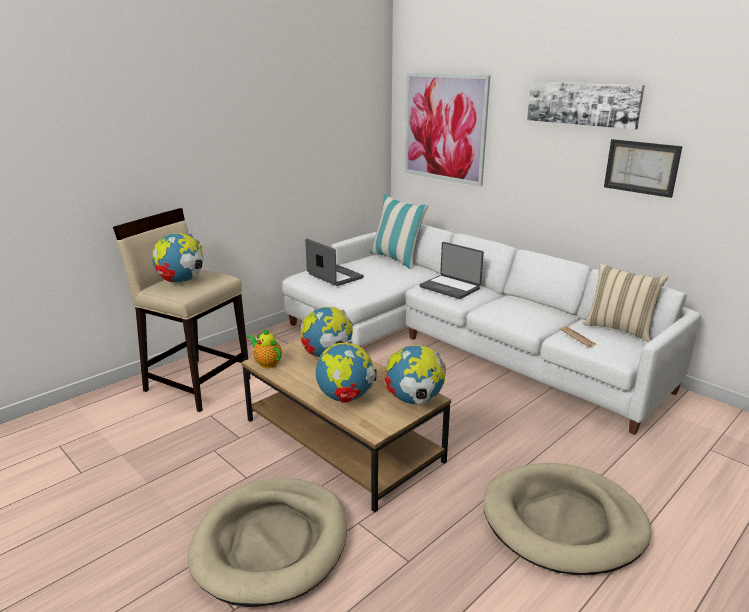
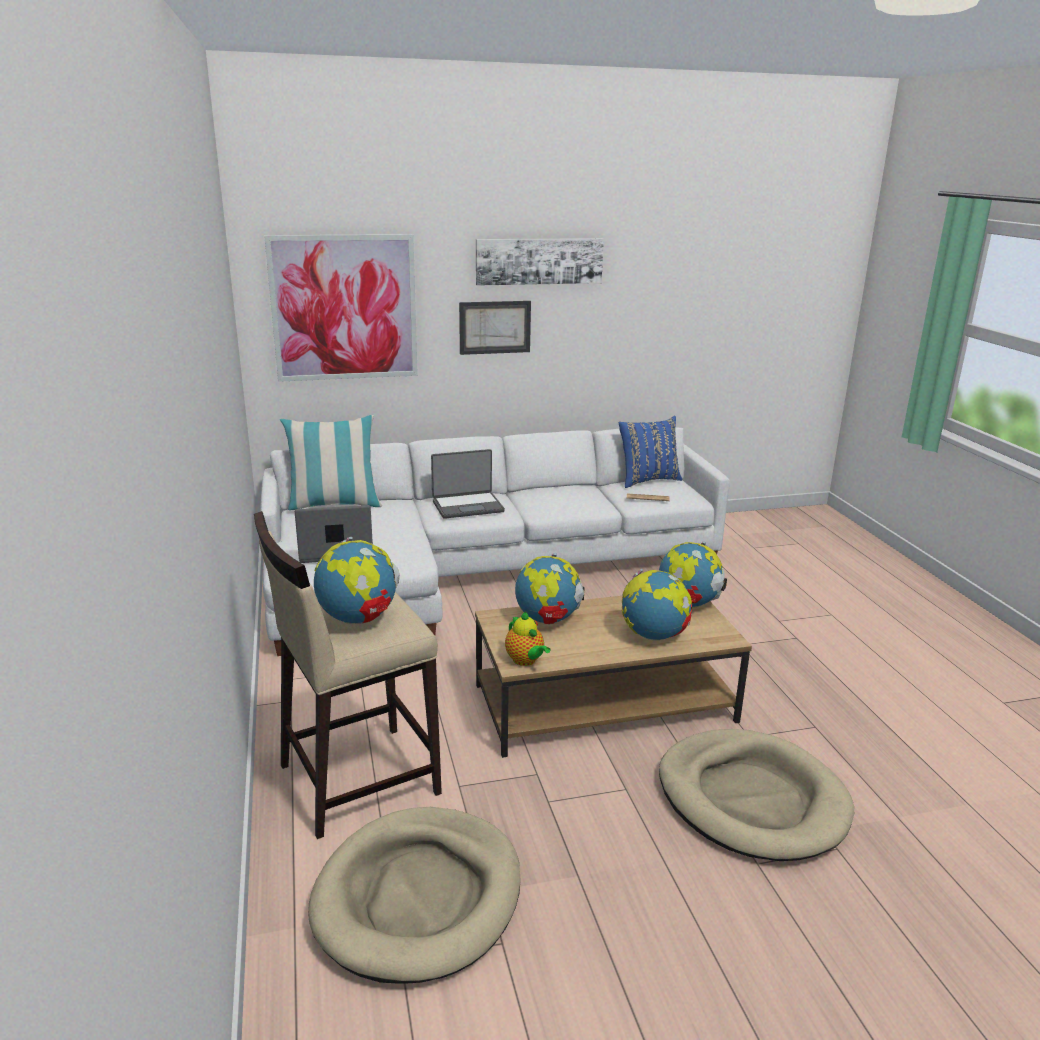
camera: 60 degrees left, 0 degrees up
teapot [247,328,282,368] -> teapot turned 105 degrees counterclockwise [505,612,551,666]
beige dog bed [483,463,652,575] -> beige dog bed moved to [308,807,521,984]
beige pillow [583,263,668,342] -> blue pillow [618,416,682,488]
picture [604,139,682,198] -> picture moved to [459,301,531,355]

